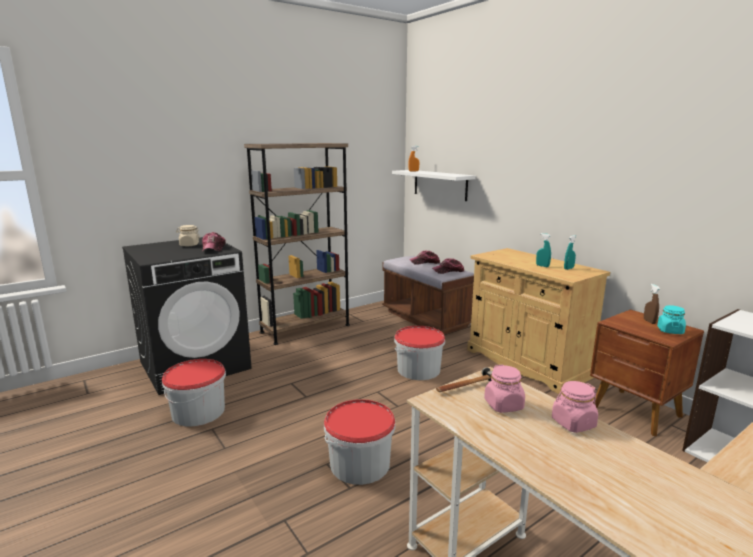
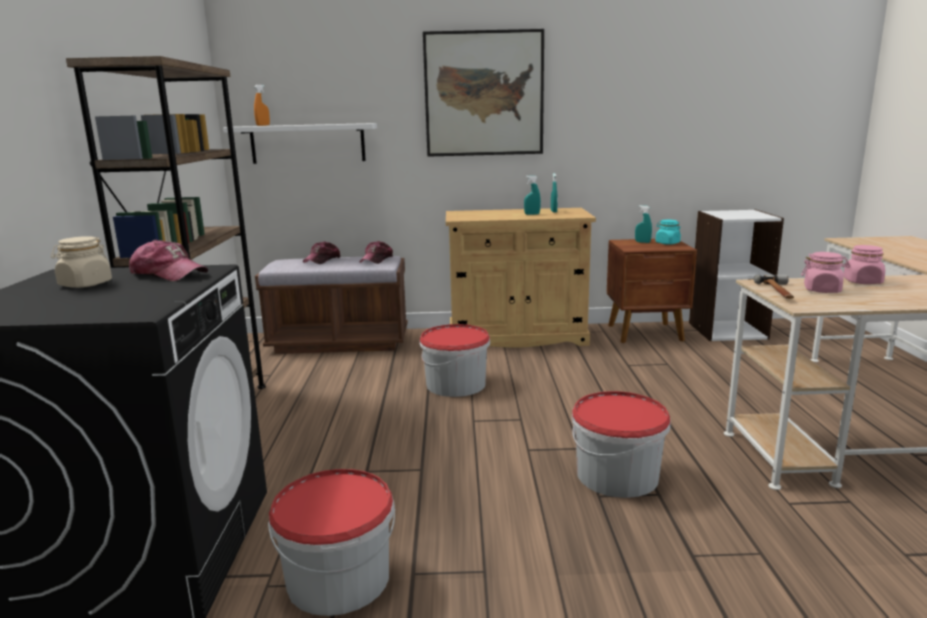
camera: 55 degrees left, 0 degrees up
brown spray bottle [644,284,660,324] -> turquoise spray bottle [635,205,652,243]
none -> picture [423,29,544,157]

